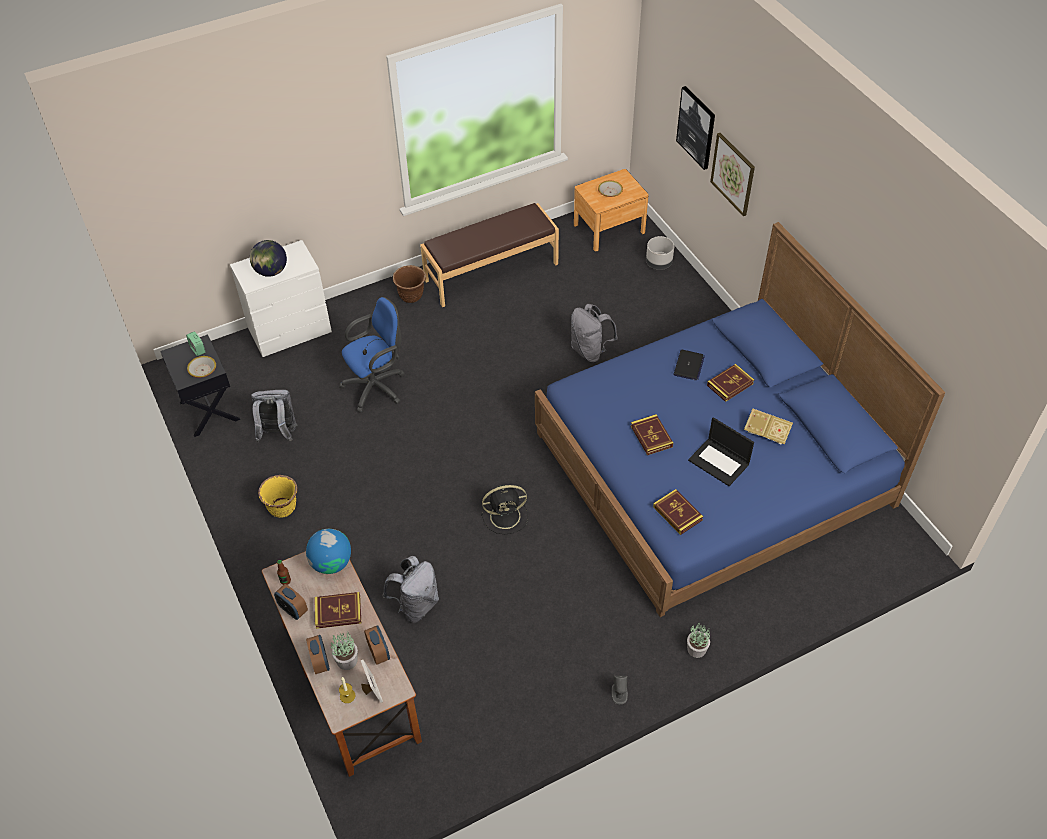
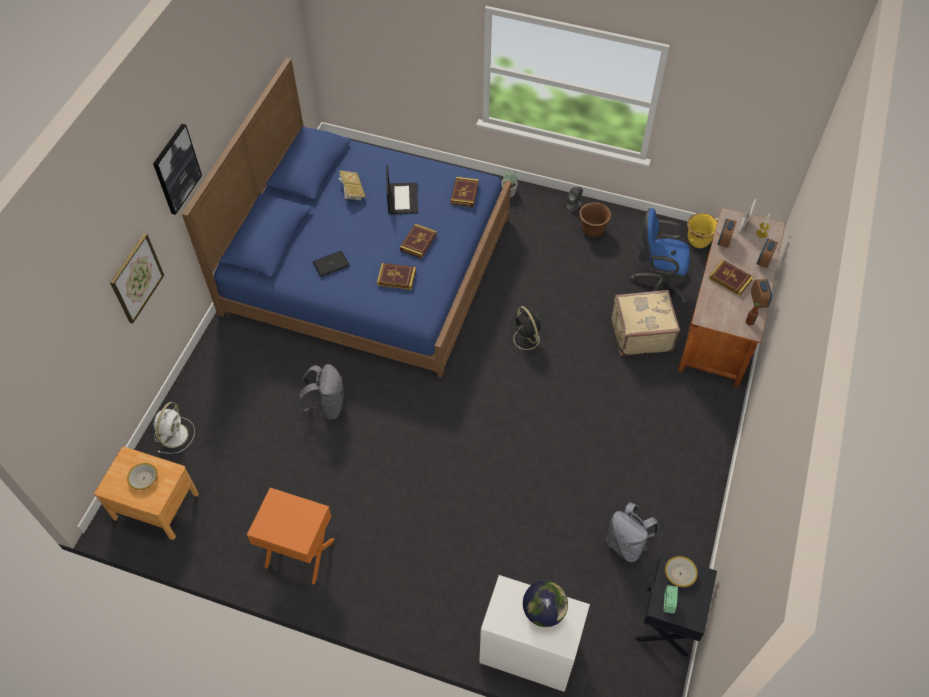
camera: 135 degrees left, 5 degrees up
yellow planter [258,475,297,518] -> yellow planter moved to [687,213,717,248]
globe [306,529,351,574] -> none
potted plant [331,631,358,670] -> none
blue office chair [339,297,405,413] -> blue office chair moved to [630,208,690,304]
grey backpack [382,556,439,623] -> beige suitcase [611,290,680,356]
brown planter [393,265,426,303] -> brown planter moved to [579,202,611,237]
brown bench [420,203,559,307] -> orange nightstand [247,488,334,585]
black fan [481,485,528,534] -> black fan turned 150 degrees counterclockwise [508,306,547,356]
grey planter [646,236,674,270] -> white fan [153,402,195,454]
picture [676,86,715,170] -> picture moved to [153,124,202,215]
book [707,364,754,402] -> book moved to [377,263,416,290]

